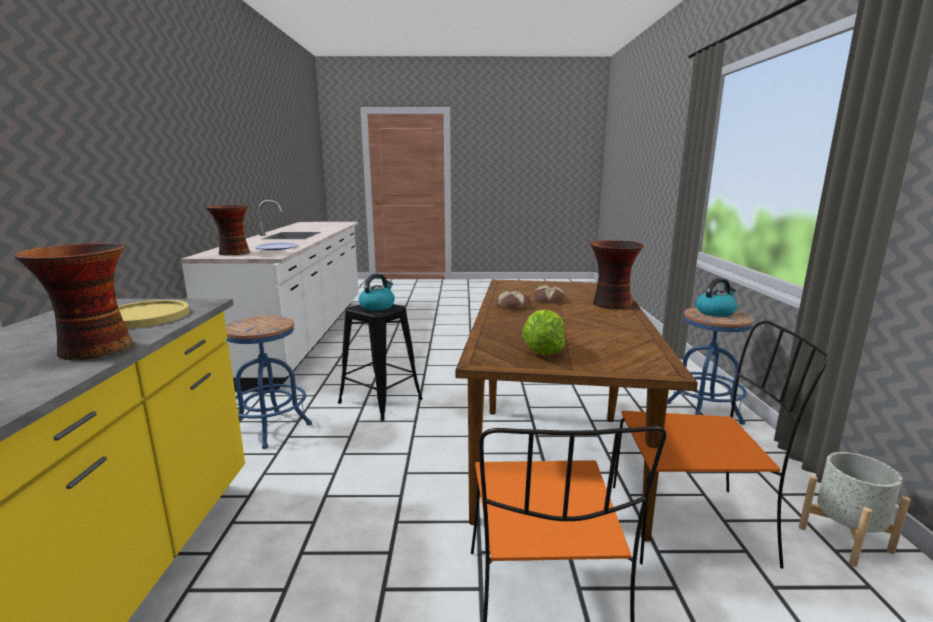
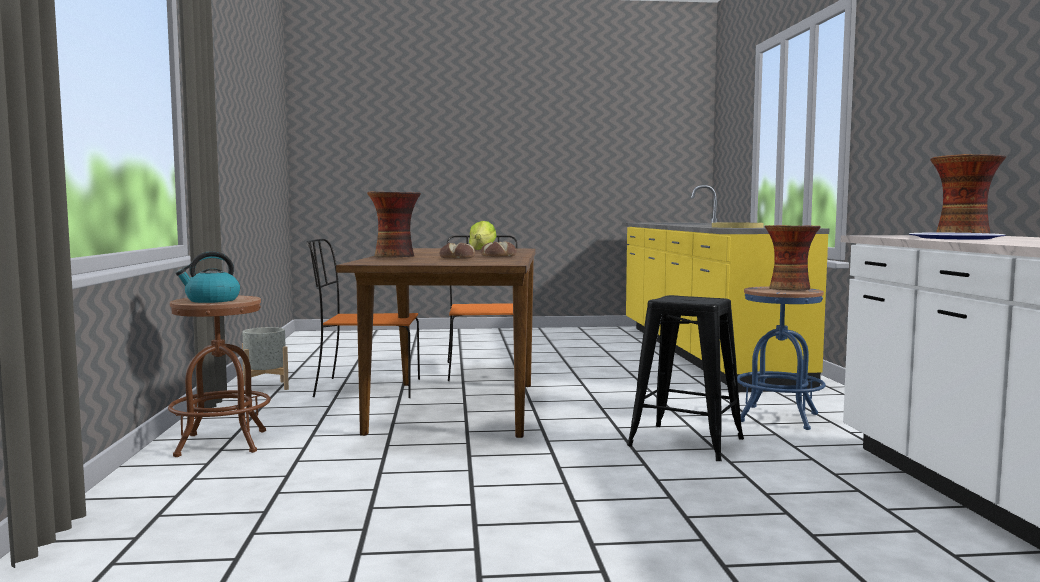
camera: 175 degrees right, 10 degrees down
vase [14,243,133,360] -> vase moved to [765,225,821,291]
kettle [359,273,395,311] -> none
blue stool [667,307,754,425] -> brown stool [168,295,271,457]

